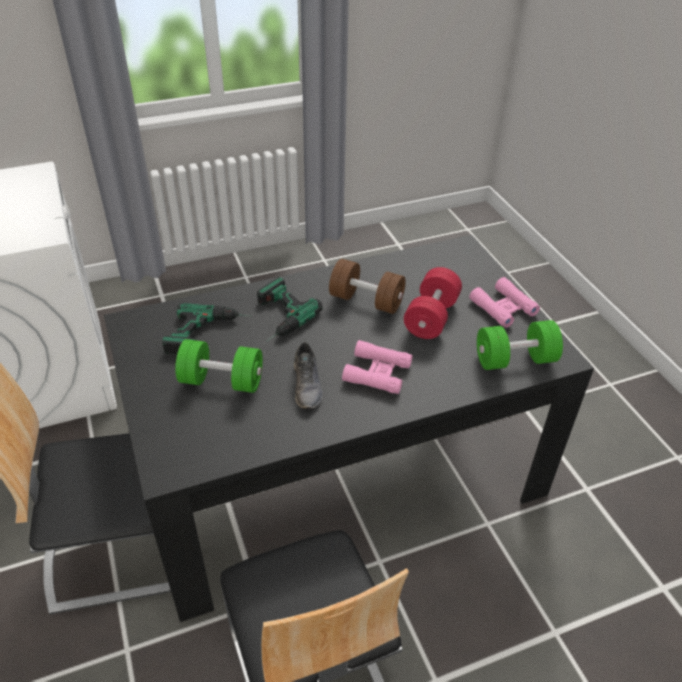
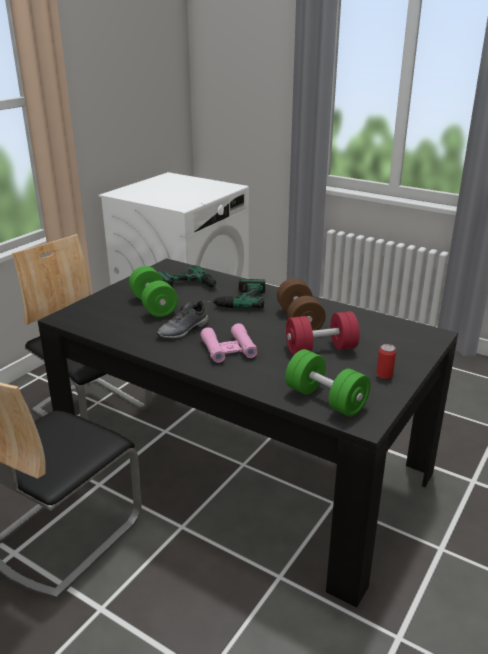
camera: 55 degrees right, 15 degrees down
pink binoculars [469,277,540,328] -> can [376,344,396,379]

